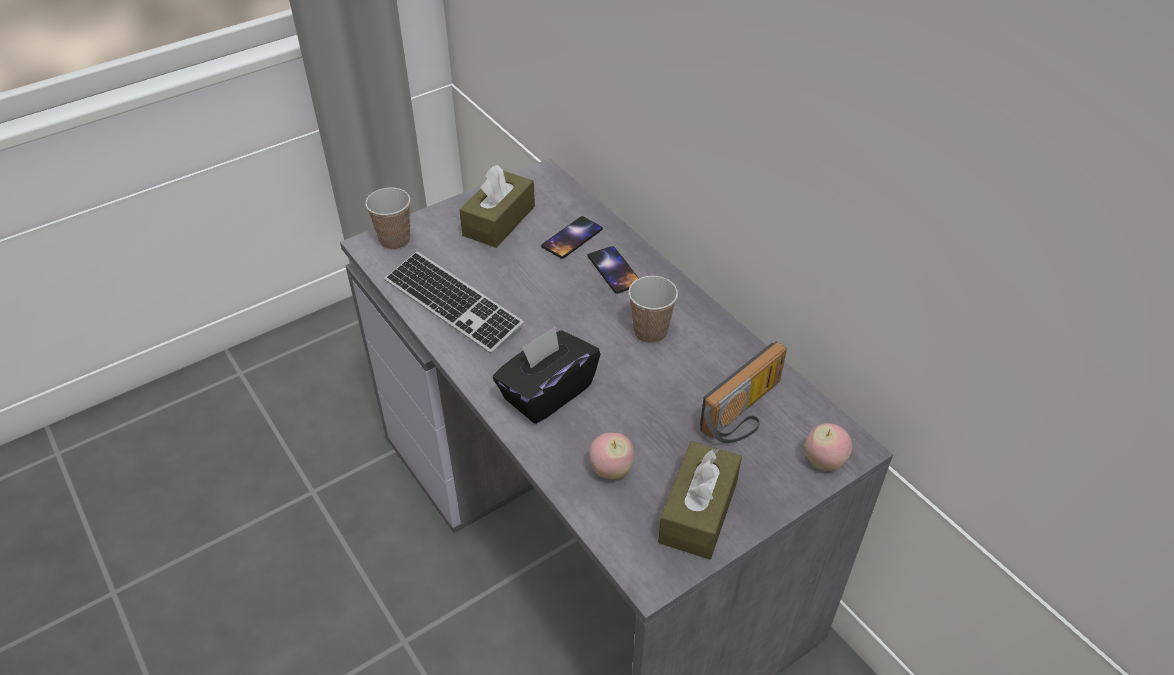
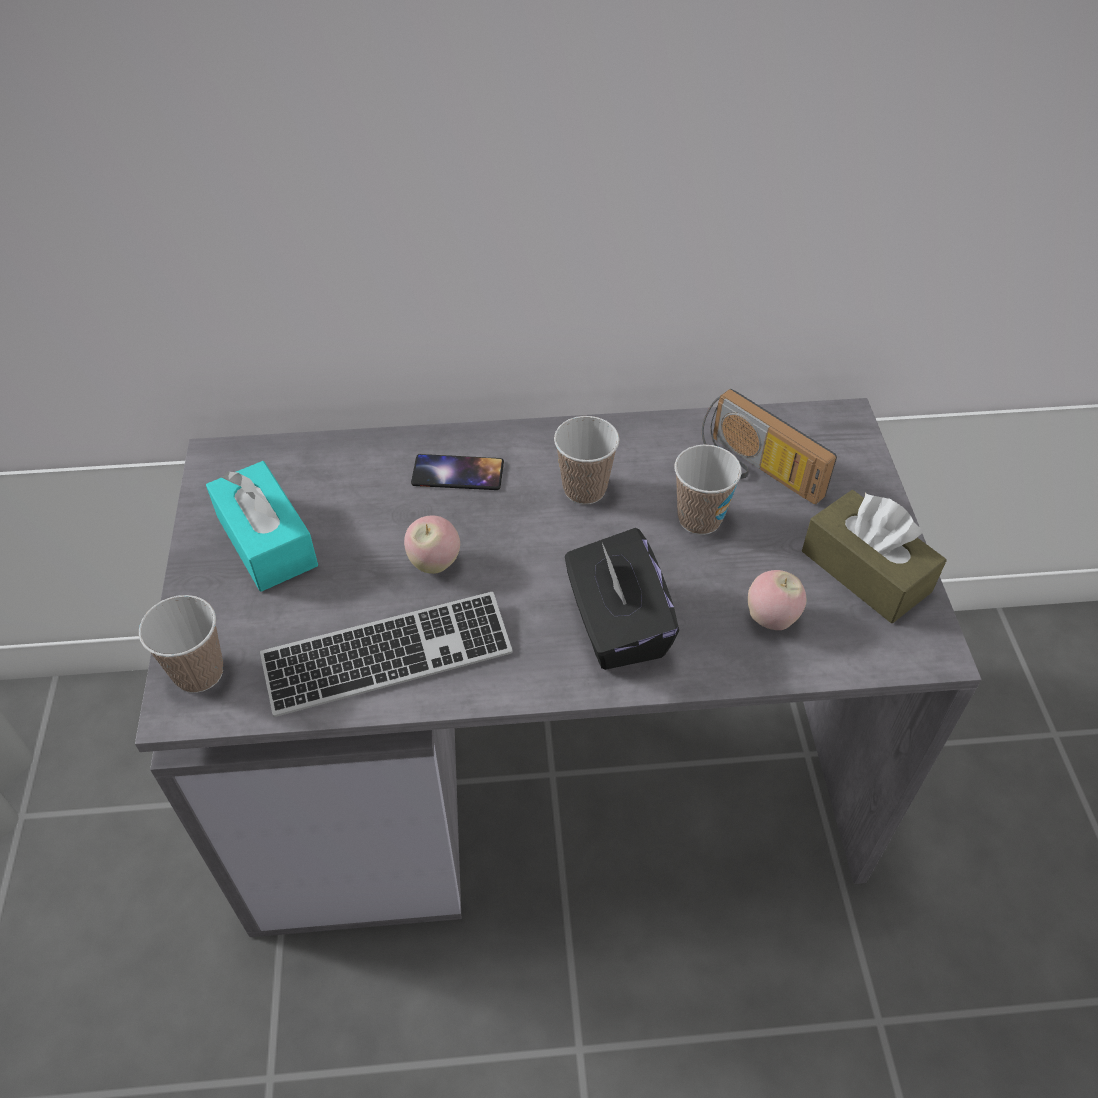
camera: 60 degrees left, 5 degrees up
brown tissue box [459,165,535,248] -> turquoise tissue box [206,461,318,592]
phone [541,216,603,259] -> none
radio [700,341,787,443] -> radio turned 150 degrees clockwise [702,389,837,504]
apple [805,423,852,471] -> apple moved to [404,516,460,574]
none -> cup [675,444,742,535]

